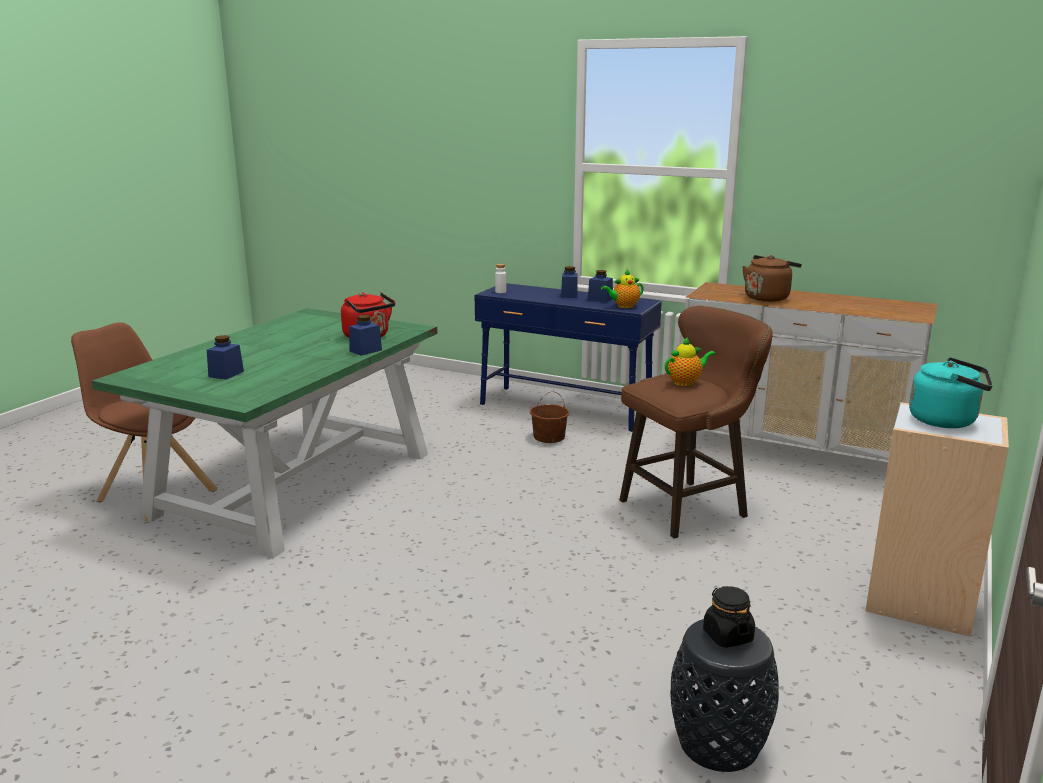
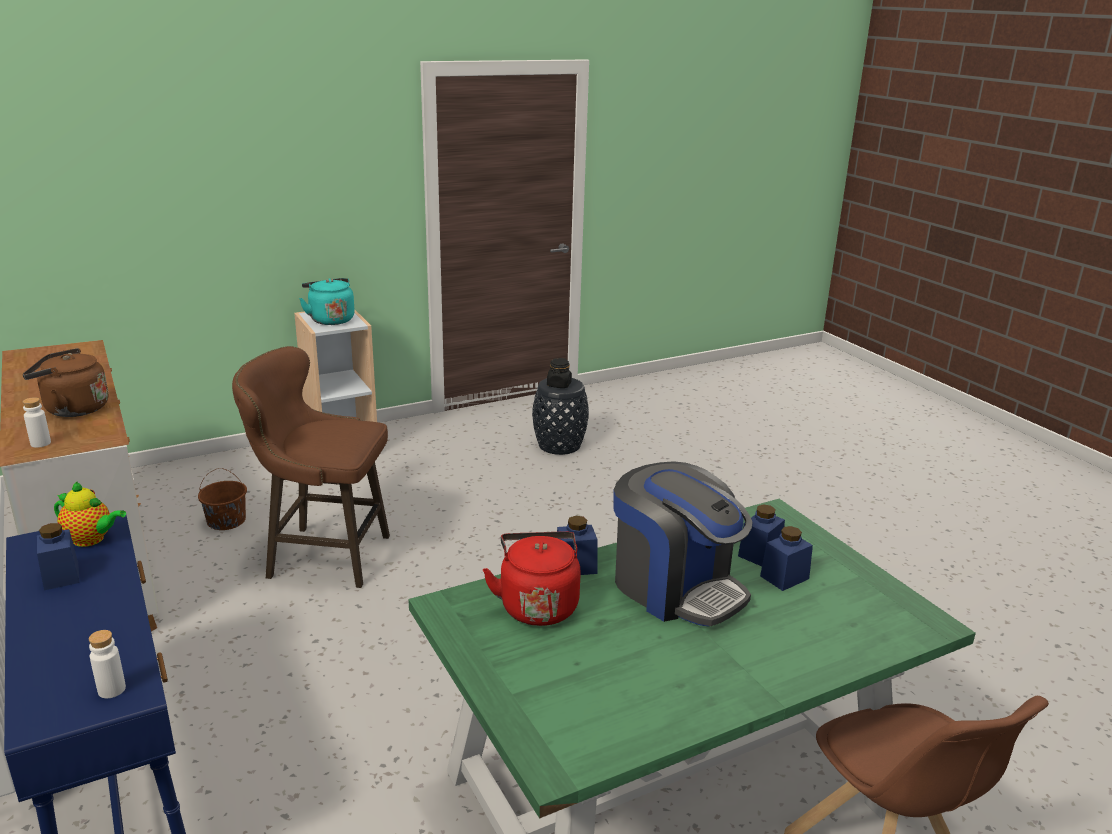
camera: 145 degrees left, 5 degrees up
brown bucket [530,391,569,443] -> brown bucket moved to [198,468,247,530]
blue jar [561,266,578,298] -> blue jar moved to [738,504,785,566]
teapot [665,337,715,386] -> none
none -> white bottle [23,397,51,448]
none -> coffee machine [613,461,753,627]

